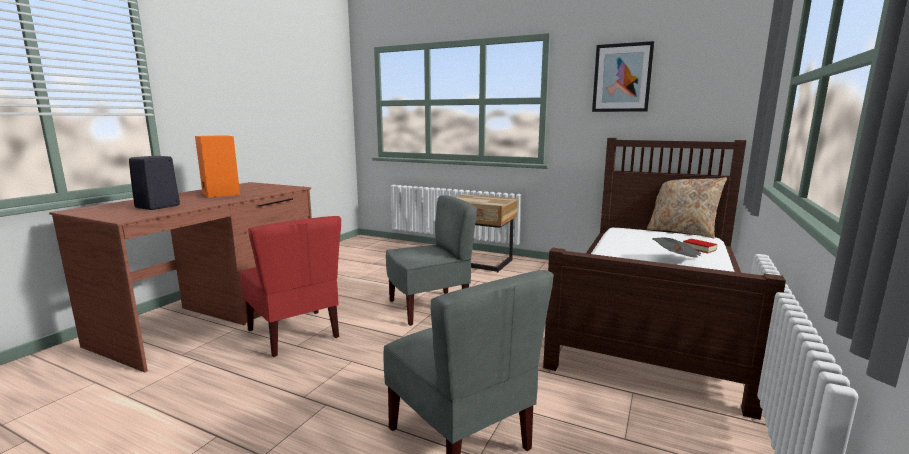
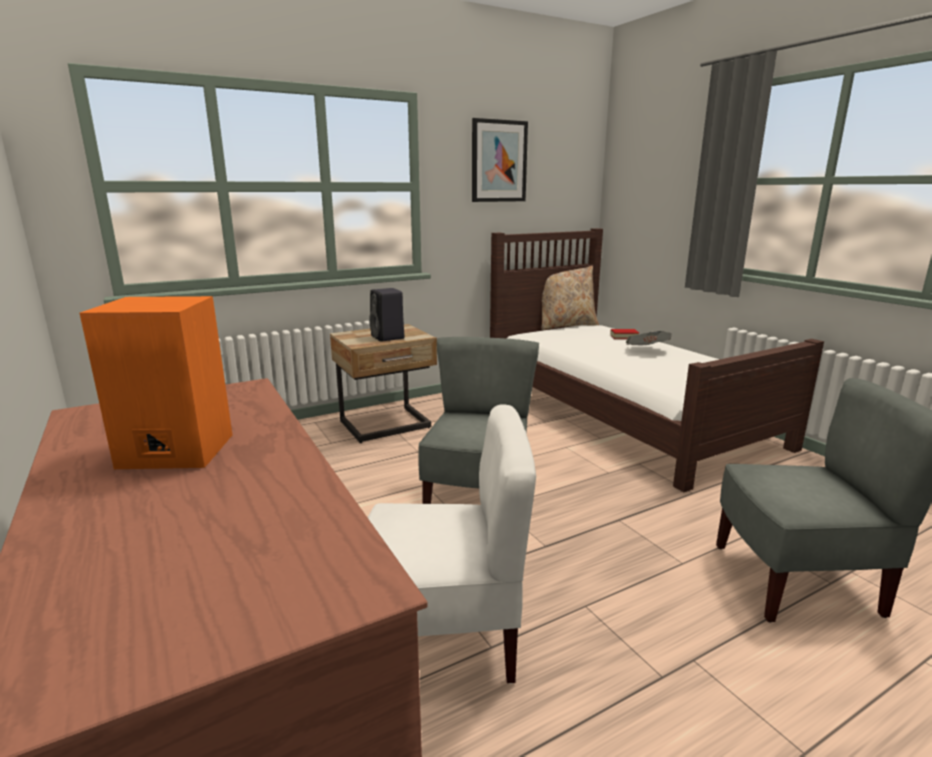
camera: 55 degrees left, 5 degrees up
black speaker [129,156,180,210] -> black speaker moved to [369,288,405,342]
red chair [240,216,341,357] -> white chair [368,404,536,684]

